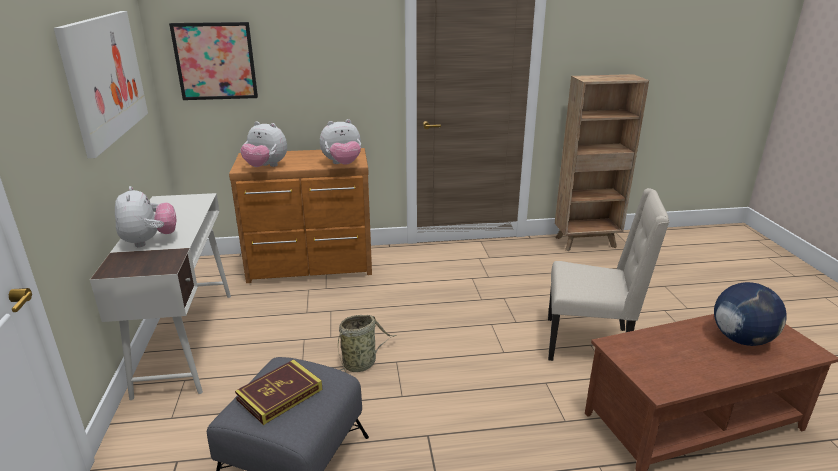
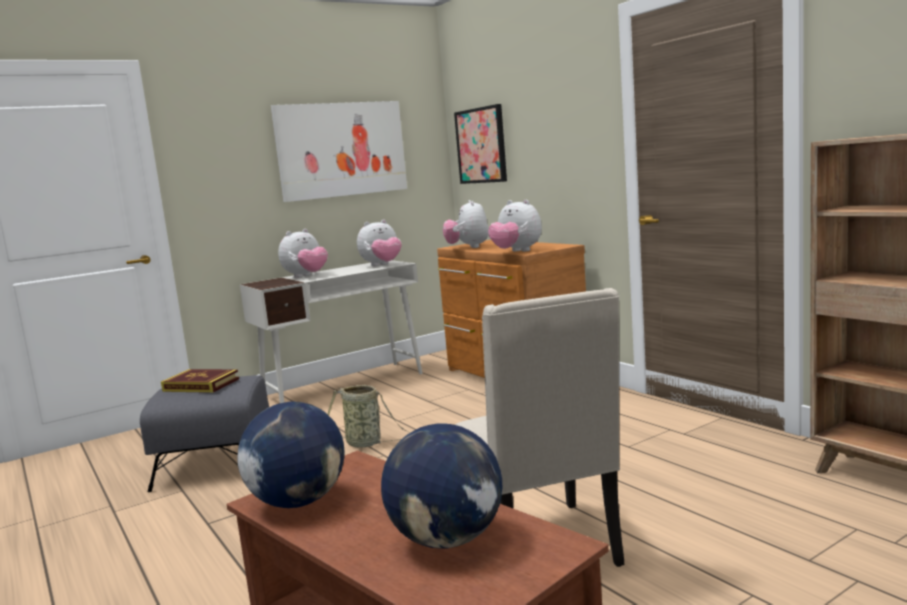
camera: 65 degrees right, 15 degrees down
none -> globe [237,402,345,508]
none -> plush toy [357,220,401,266]

